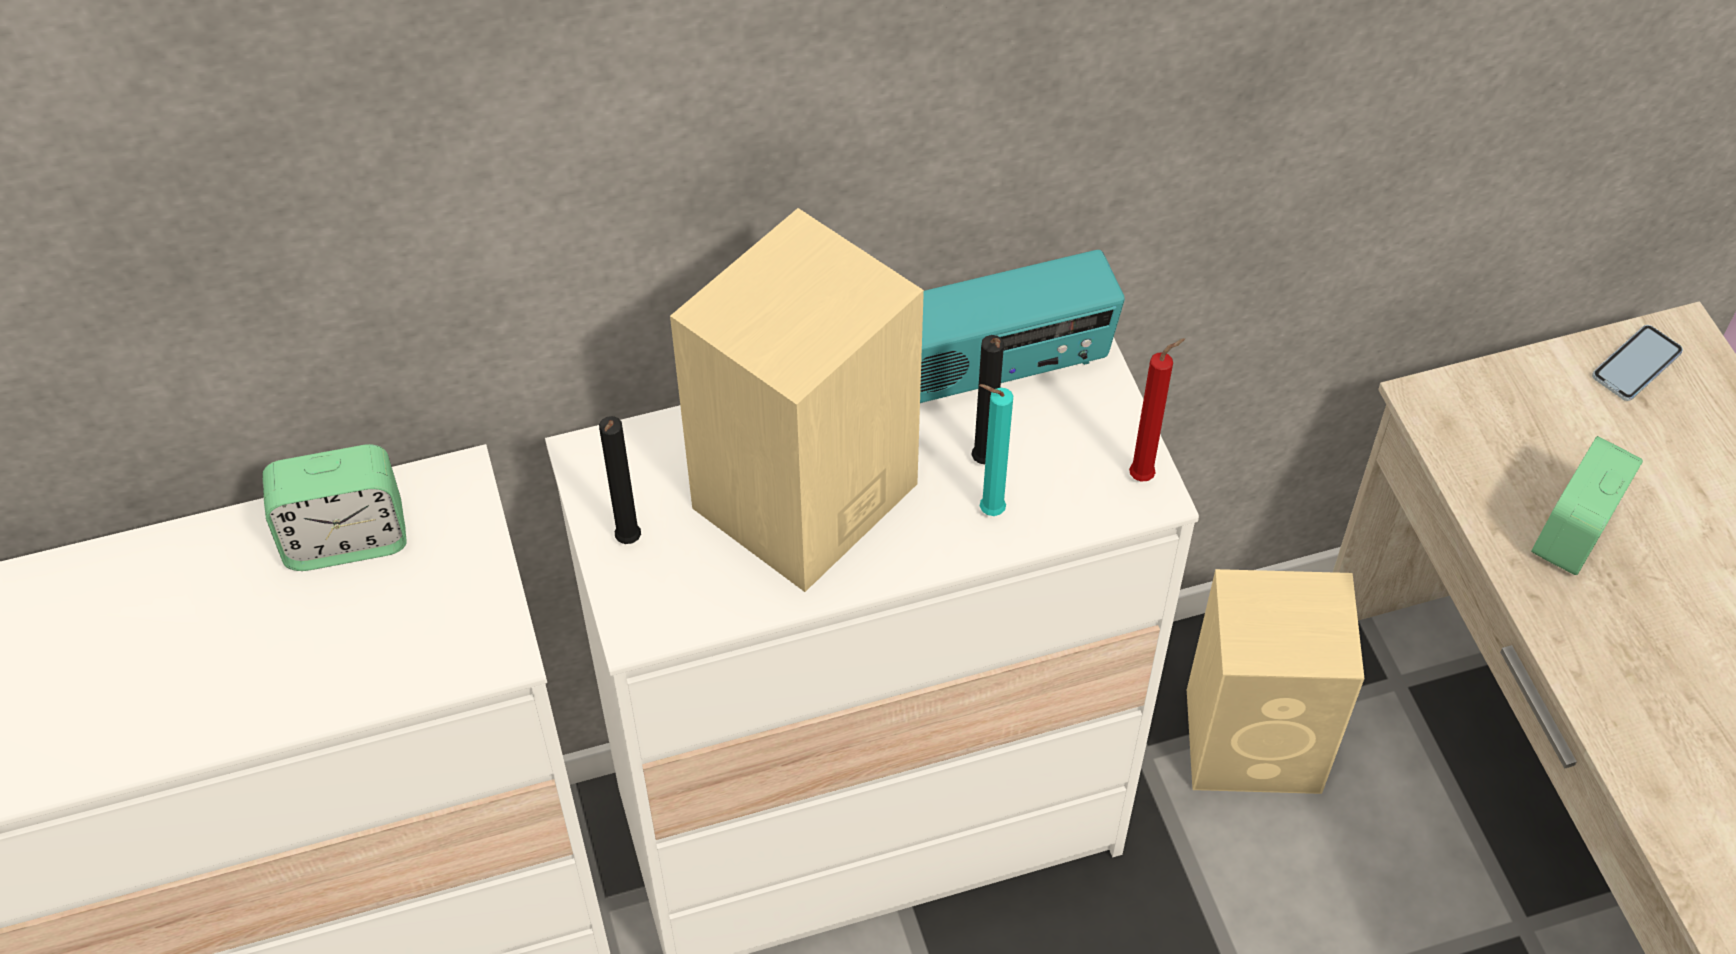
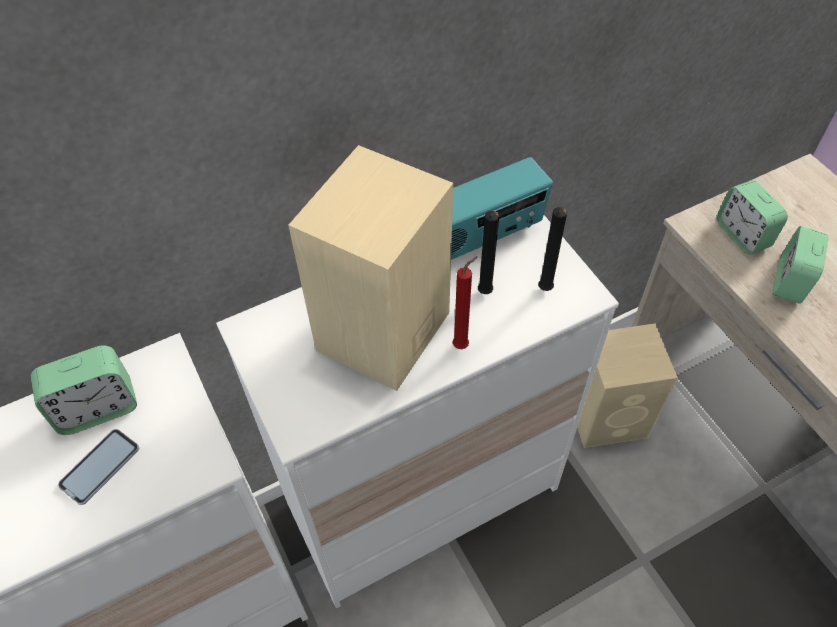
camera: 10 degrees left, 0 degrees up
black candle [599,416,641,544] -> black candle moved to [538,207,567,291]
turquoise candle [979,384,1013,516] -> none
red candle [1129,338,1185,482] -> red candle moved to [452,256,478,349]
phone [1592,325,1683,401] -> phone moved to [58,429,139,505]
none -> alarm clock [717,180,788,255]

